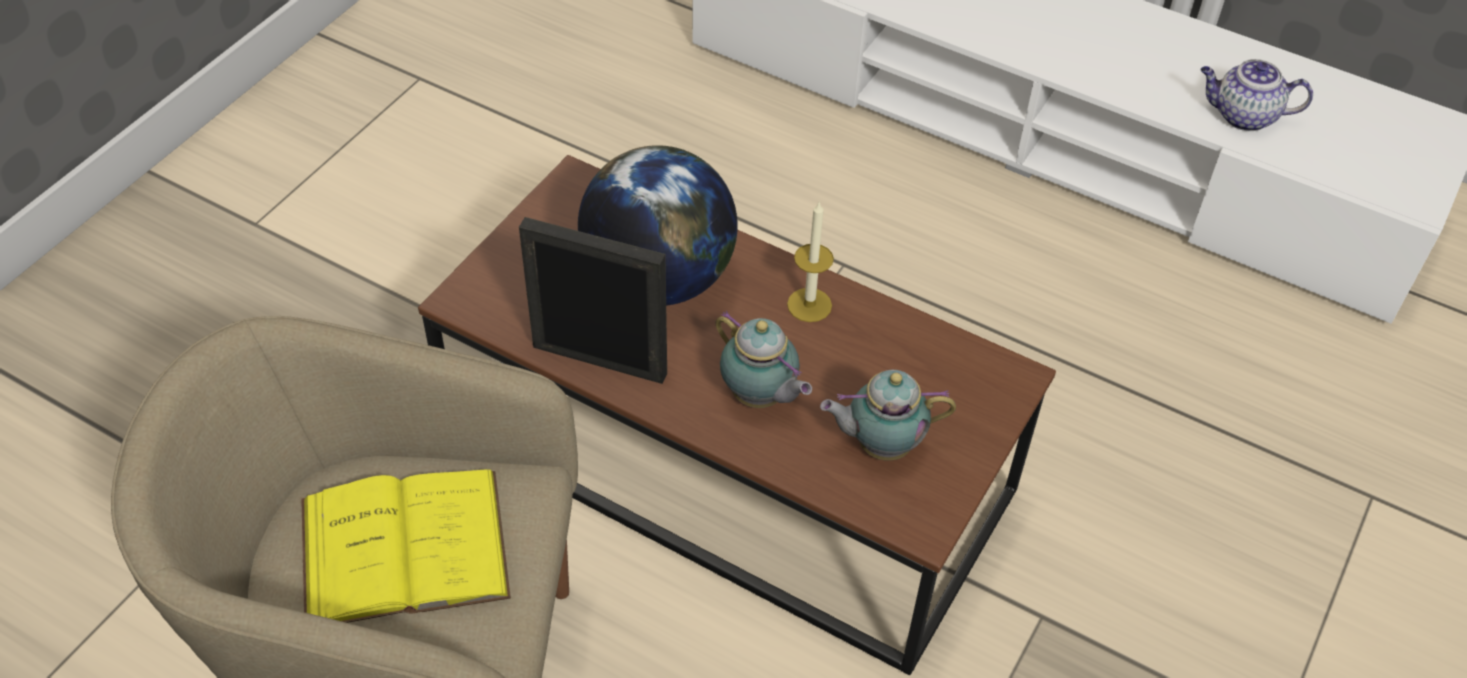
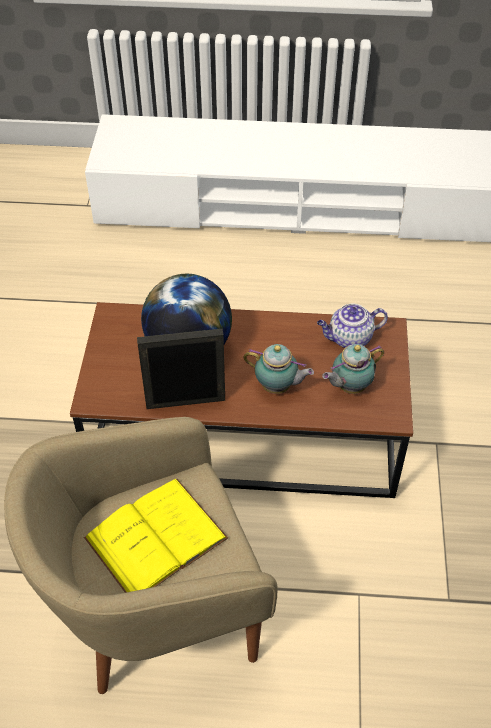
camera: 25 degrees left, 0 degrees up
candle [787,202,834,322] -> none
teapot [1200,59,1313,131] -> teapot moved to [317,303,388,348]

